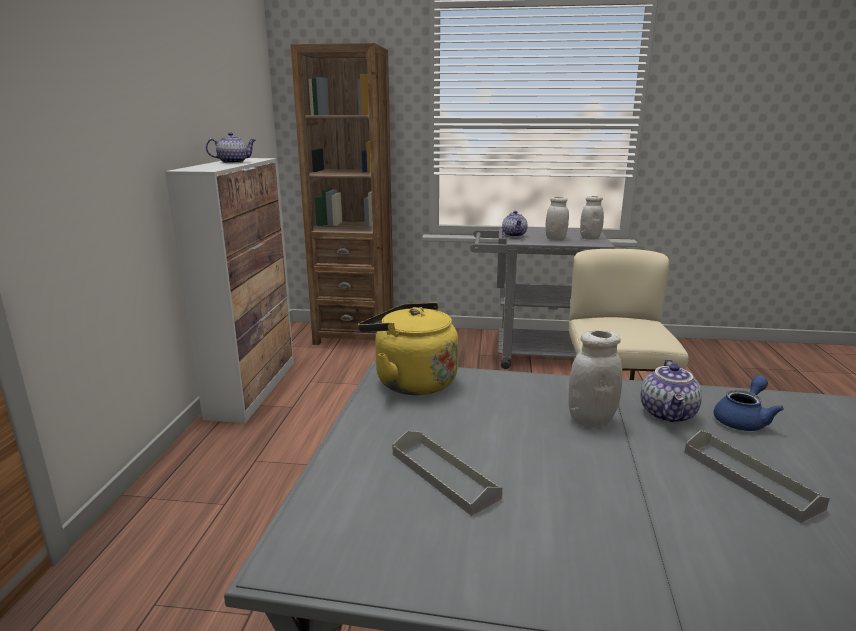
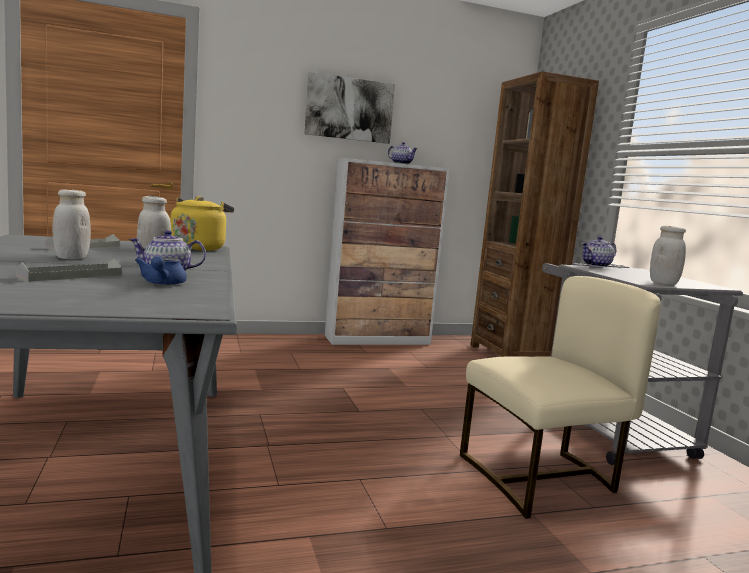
camera: 65 degrees right, 10 degrees down
white jar [545,197,569,240] -> white jar moved to [52,189,91,260]
blue teapot [714,376,784,431] -> blue teapot turned 60 degrees clockwise [135,256,187,285]
none -> picture [304,72,395,144]

